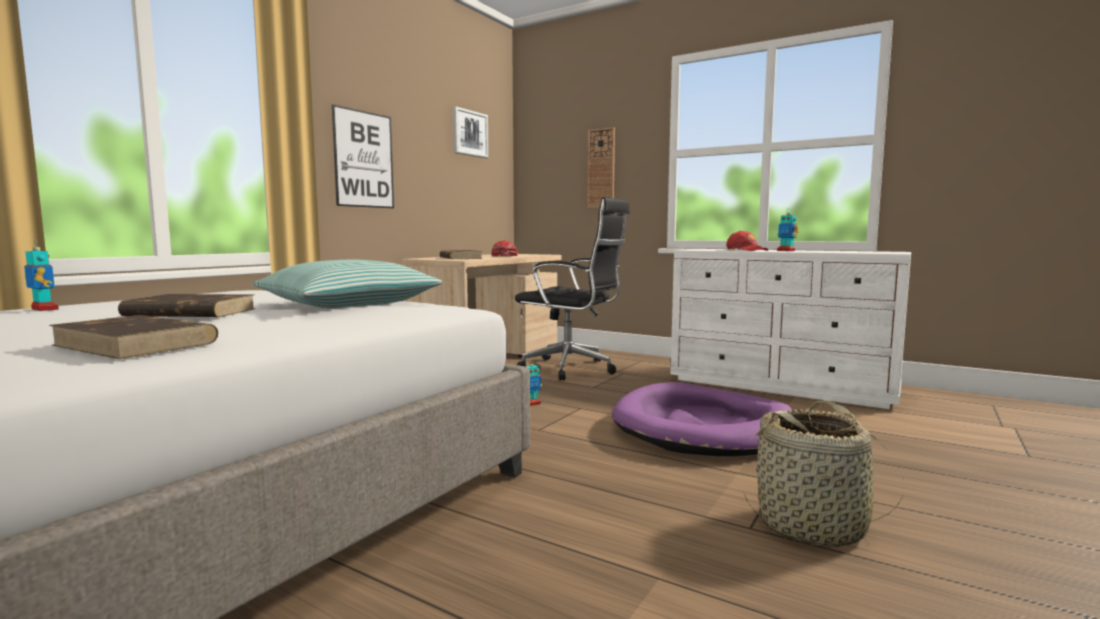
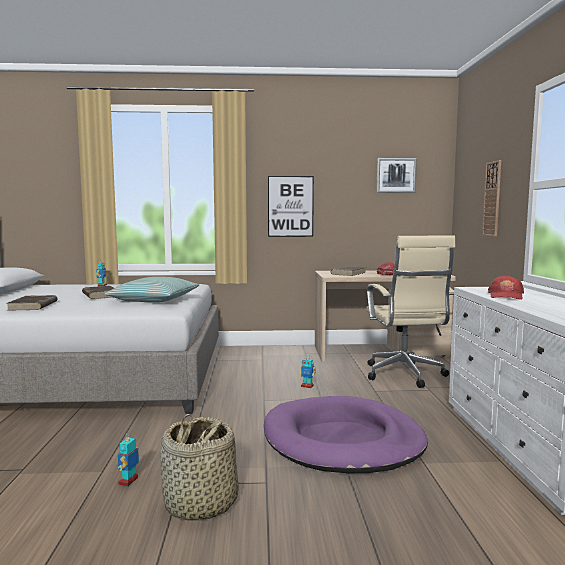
camera: 55 degrees right, 0 degrees up
black office chair [515,197,630,381] -> beige office chair [367,235,455,388]
toy robot [777,208,799,251] -> toy robot moved to [118,436,140,486]

